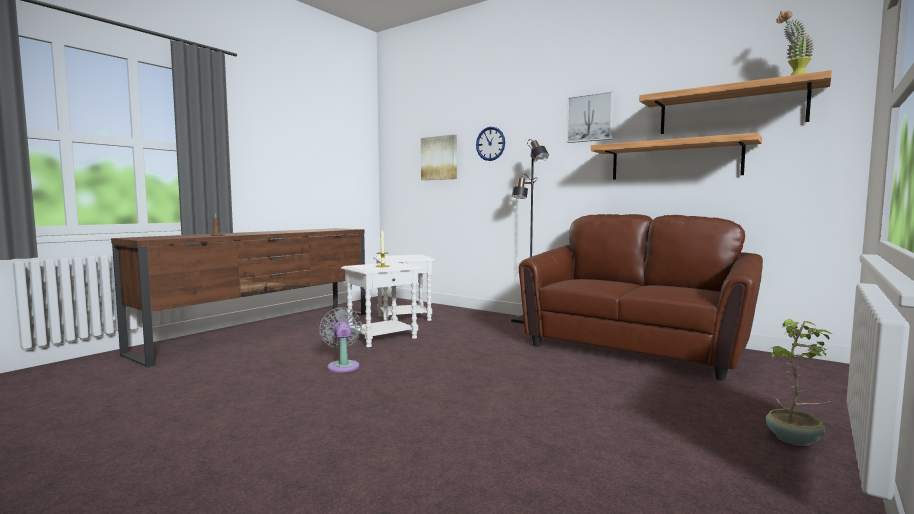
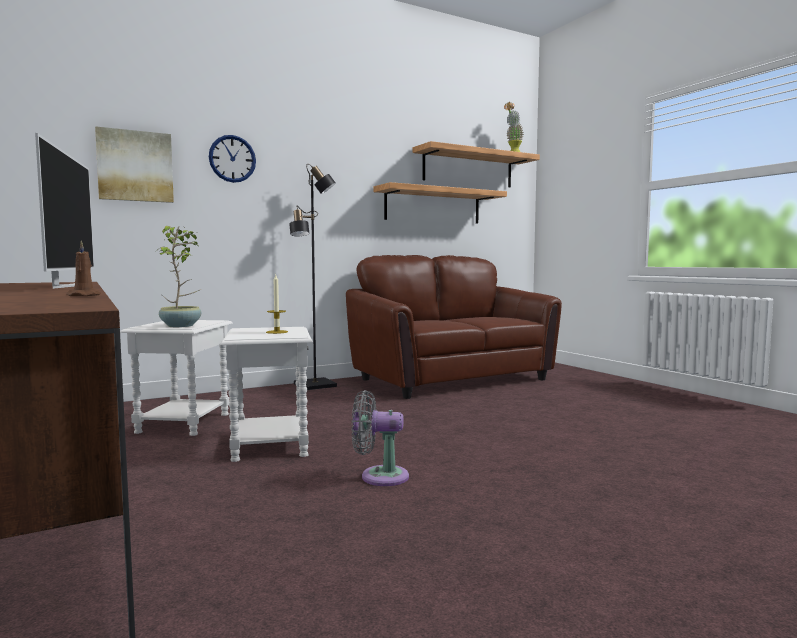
camera: 65 degrees left, 0 degrees up
picture [567,91,614,143] -> none
potted plant [766,319,832,446] -> potted plant moved to [159,226,201,327]
none -> television [35,133,94,289]

